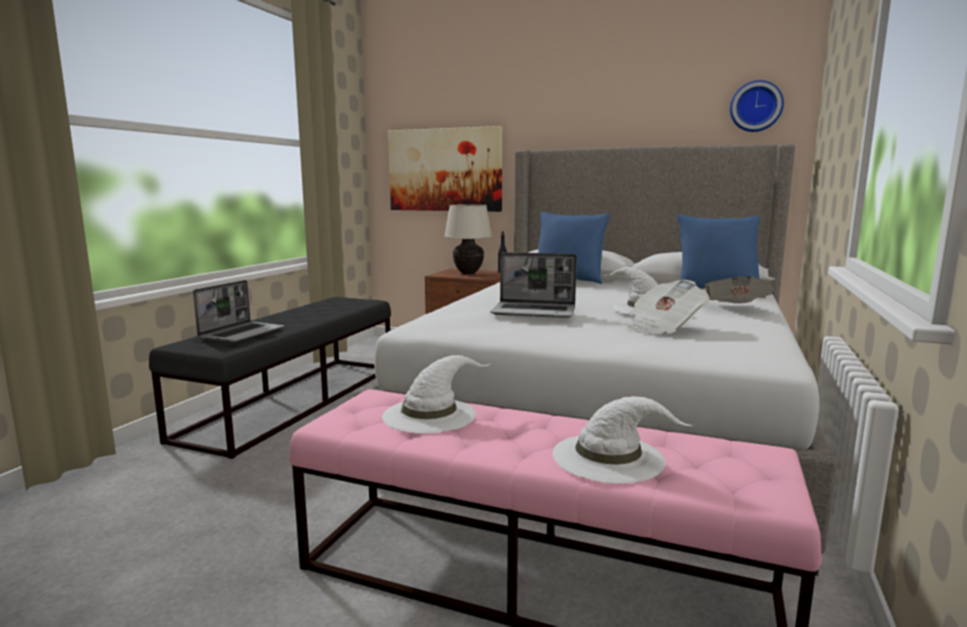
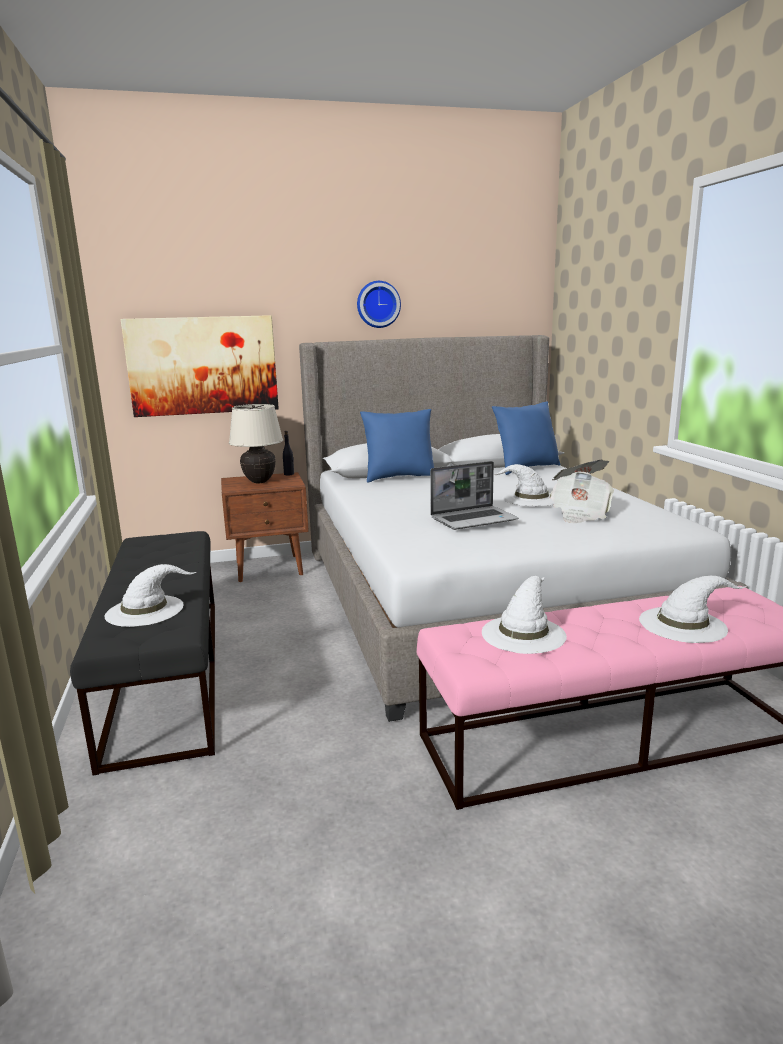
camera: 35 degrees left, 5 degrees up
laptop [193,280,284,343] -> white hat [105,564,196,627]
wall clock [730,80,784,132] -> wall clock moved to [357,281,401,328]

